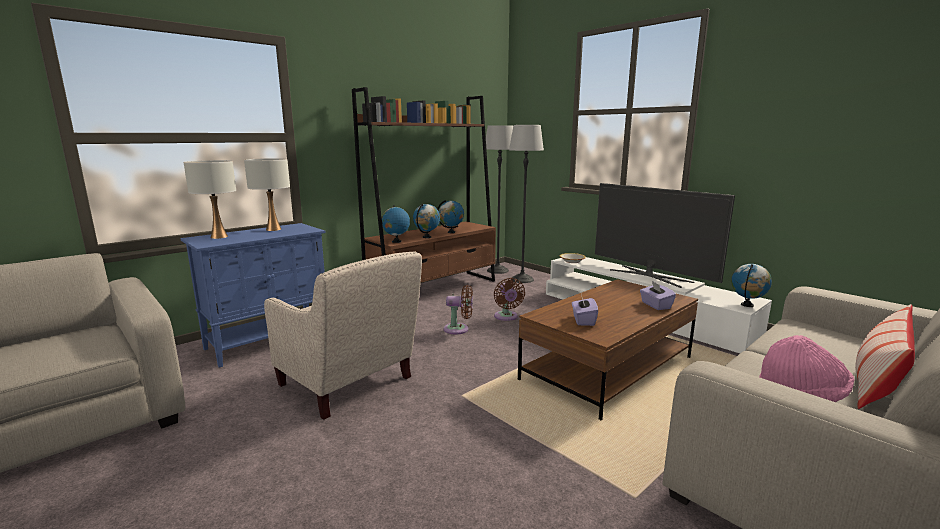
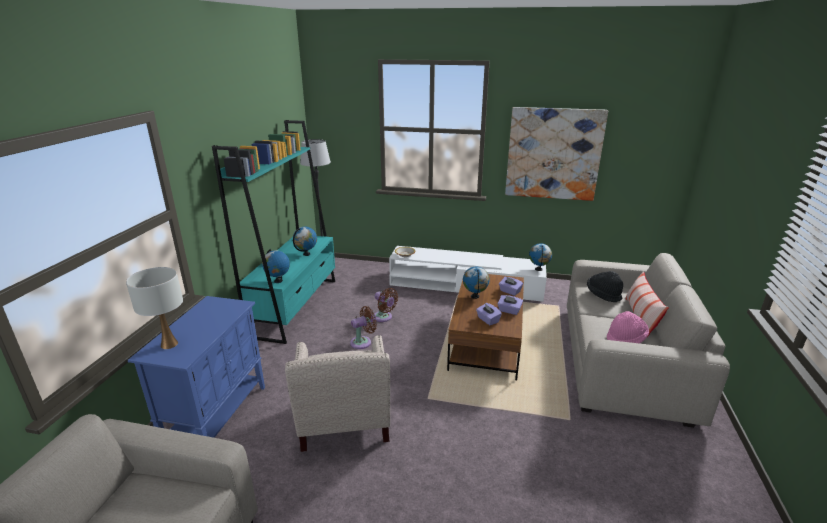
camera: 35 degrees left, 10 degrees up
white table lamp [244,158,290,231] -> none
beige armchair [264,251,422,420] -> beige armchair turned 75 degrees clockwise [285,335,390,452]
brown bookcase [352,87,496,282] -> turquoise bookcase [212,120,335,344]
globe [413,204,440,238] -> globe moved to [463,267,489,299]
floor lamp [509,125,544,283] -> none
television [595,183,735,288] -> none
none -> purple tissue box [498,295,523,315]
none -> picture [505,107,608,201]
none -> black hat [587,271,623,302]

